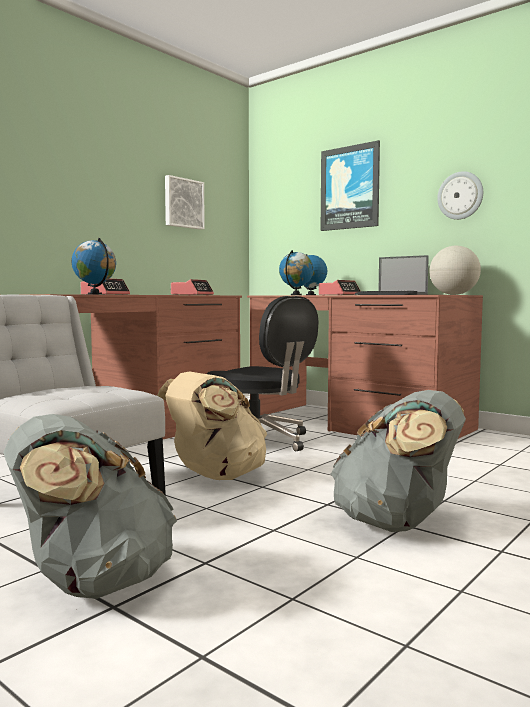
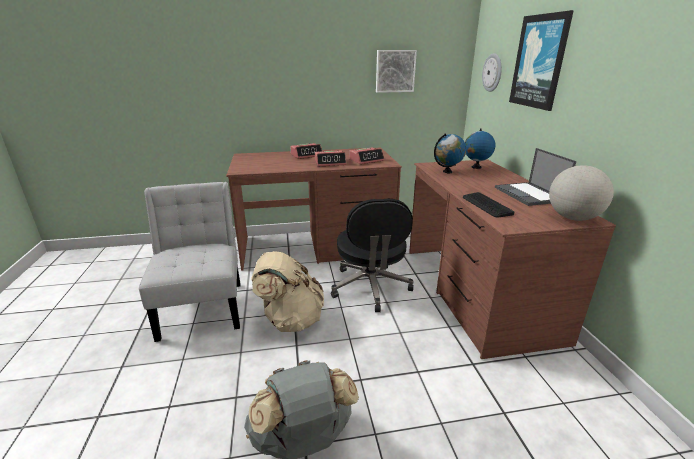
camera: 40 degrees right, 20 degrees up
grey backpack [3,414,177,599] -> none
globe [71,238,116,294] -> none
alarm clock [319,280,360,295] -> alarm clock moved to [315,151,347,166]
wall clock [437,171,483,220] -> wall clock moved to [482,53,502,92]

